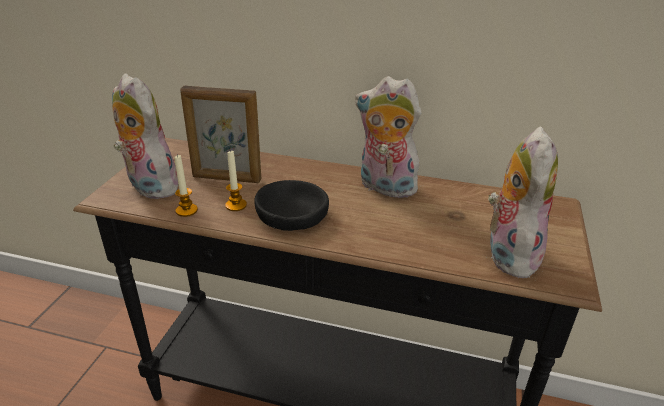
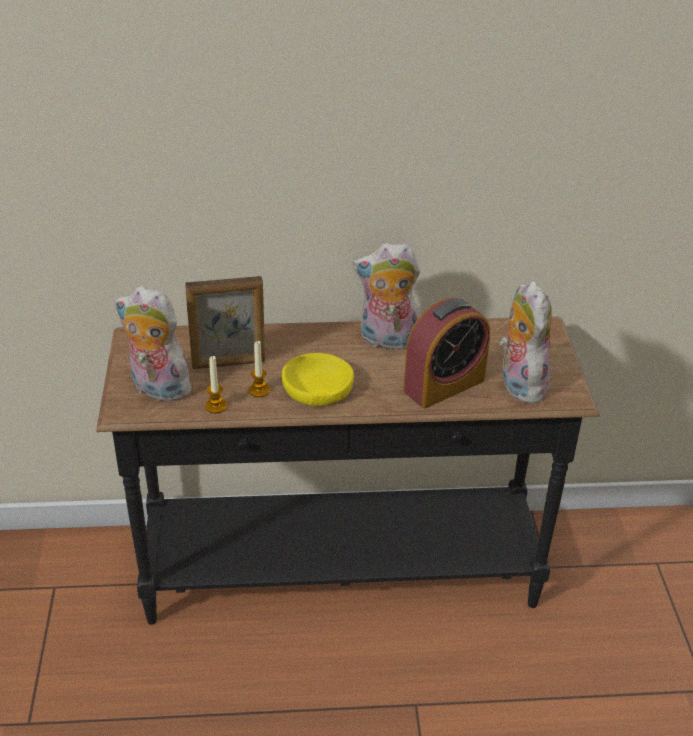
camera: 20 degrees left, 5 degrees up
black bowl [254,180,329,231] -> yellow bowl [282,353,354,406]
none -> alarm clock [404,298,490,409]

